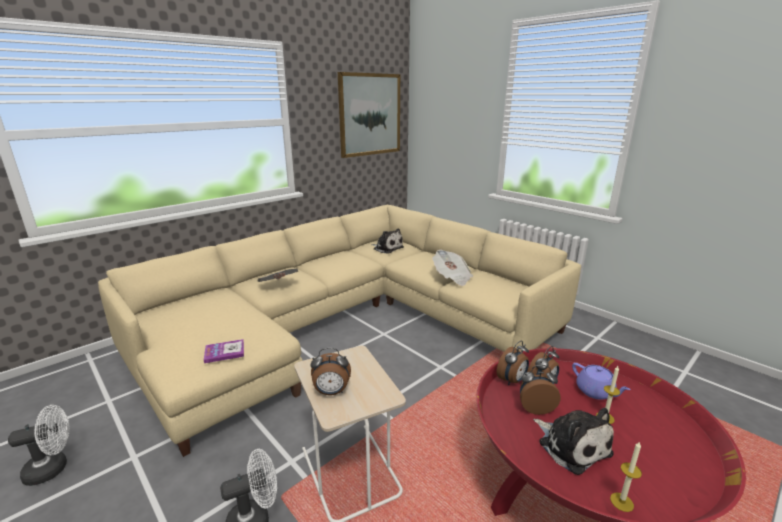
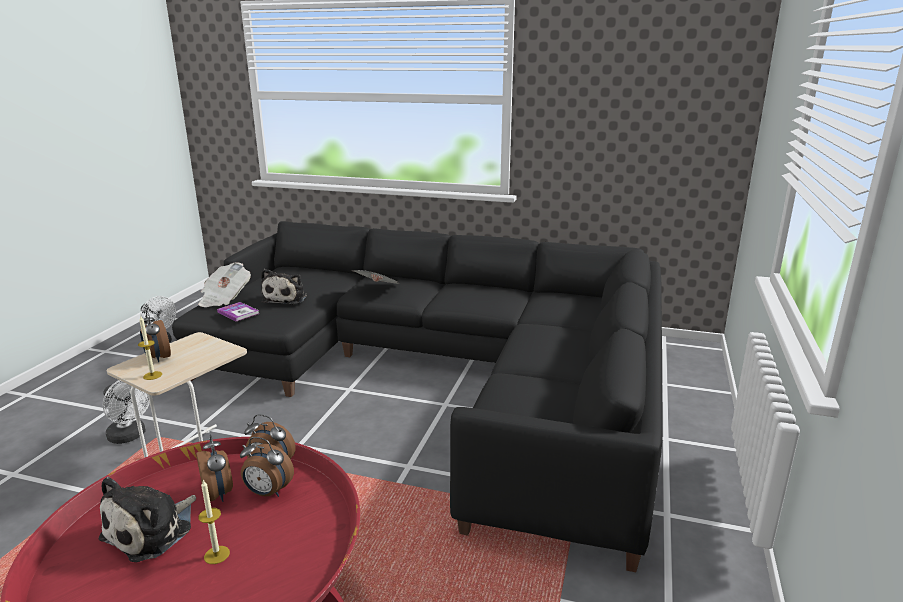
camera: 60 degrees right, 0 degrees up
beige sofa [98,205,581,457] -> black sofa [172,221,663,572]
picture [338,72,400,158] -> none
plush toy [371,228,404,254] -> plush toy moved to [261,269,307,305]
newspaper [432,250,473,286] -> newspaper moved to [198,262,251,307]
purple teapot [572,363,631,400] -> none
candle [610,441,642,512] -> candle moved to [138,316,162,380]

